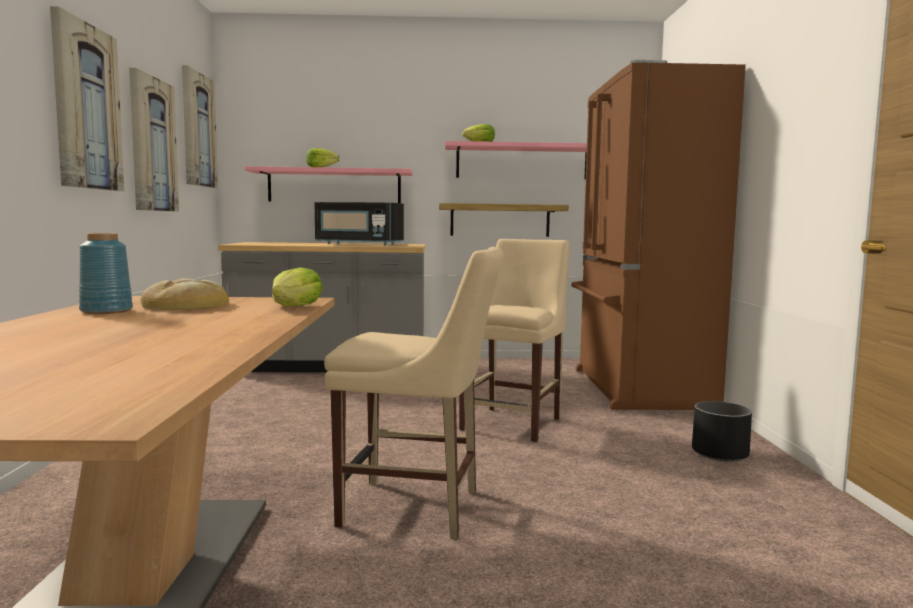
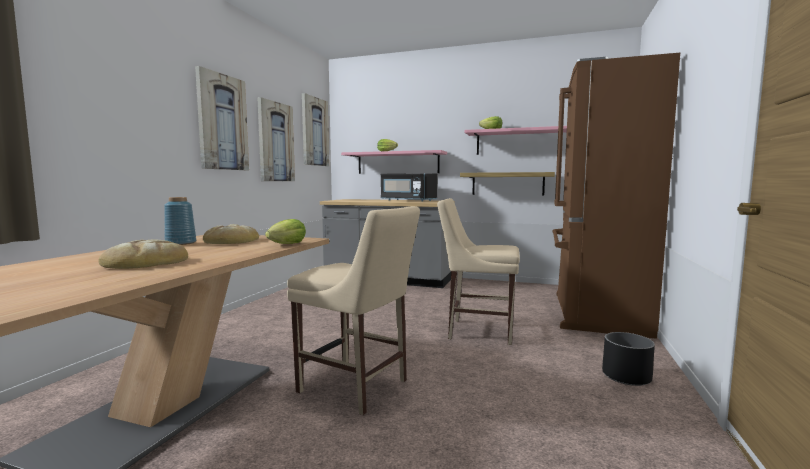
camera: 20 degrees right, 0 degrees up
beige chair [459,239,570,442] -> beige chair turned 120 degrees counterclockwise [437,198,520,345]
none -> bread [98,239,188,269]

